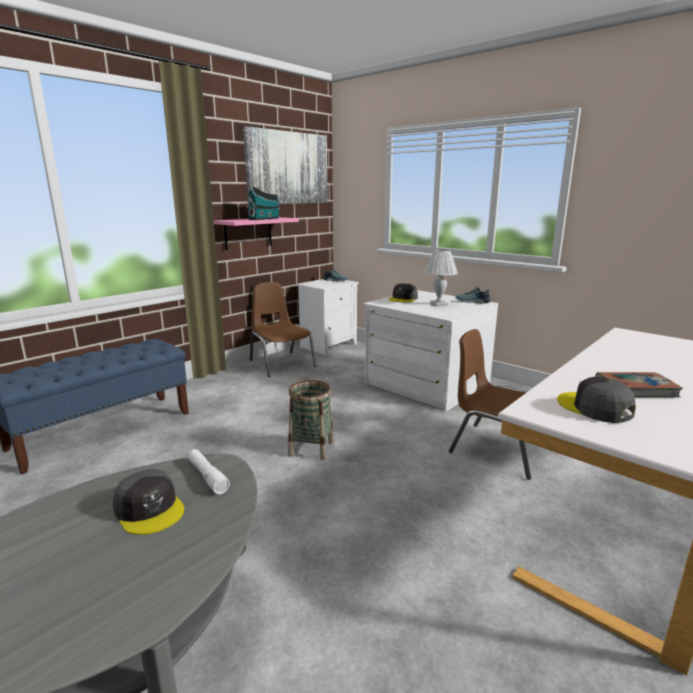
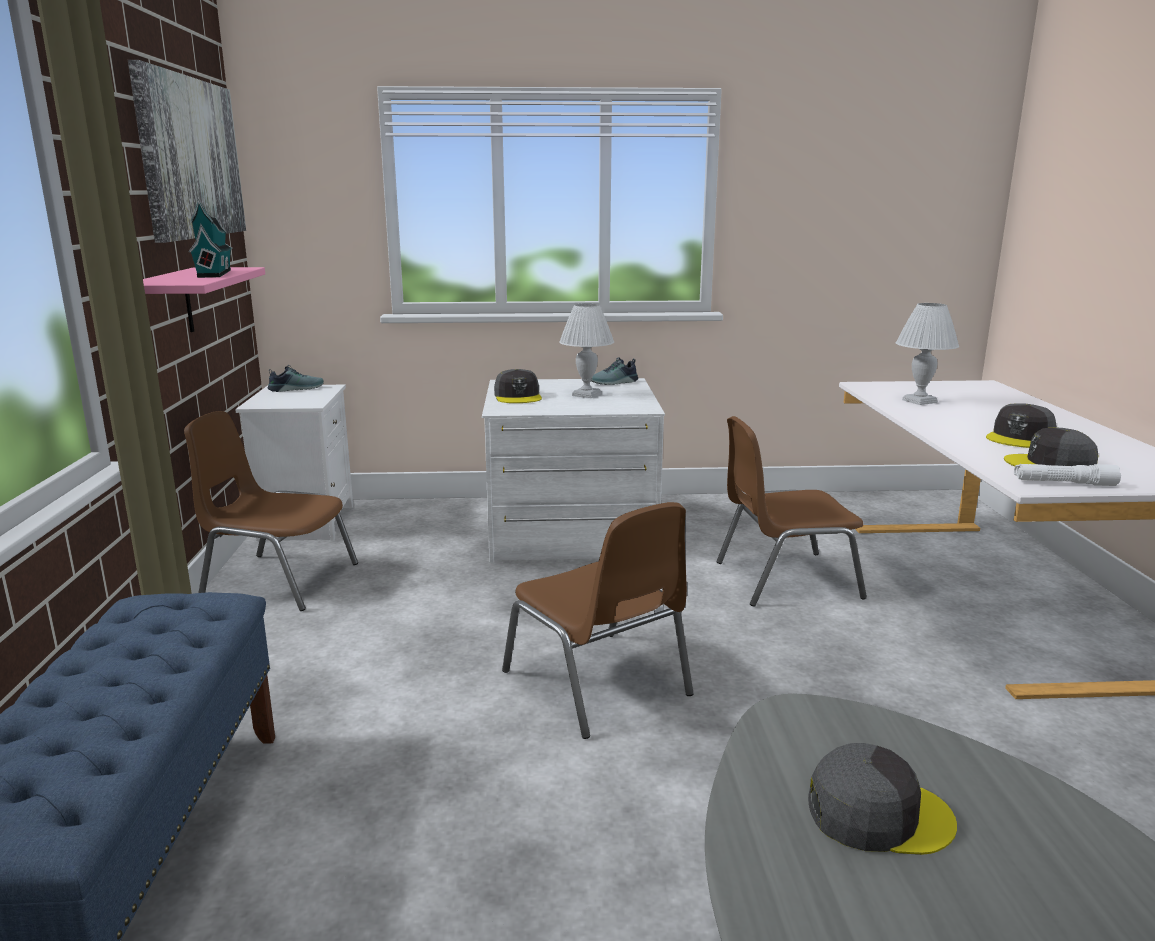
camera: 45 degrees left, 0 degrees up
white flashlight [187,449,230,495] -> white flashlight moved to [1014,464,1121,486]
basket [288,380,334,461] -> brown chair [502,502,694,739]
book [595,372,683,397] -> grey cap [986,403,1057,448]
none -> white table lamp [896,303,959,405]

